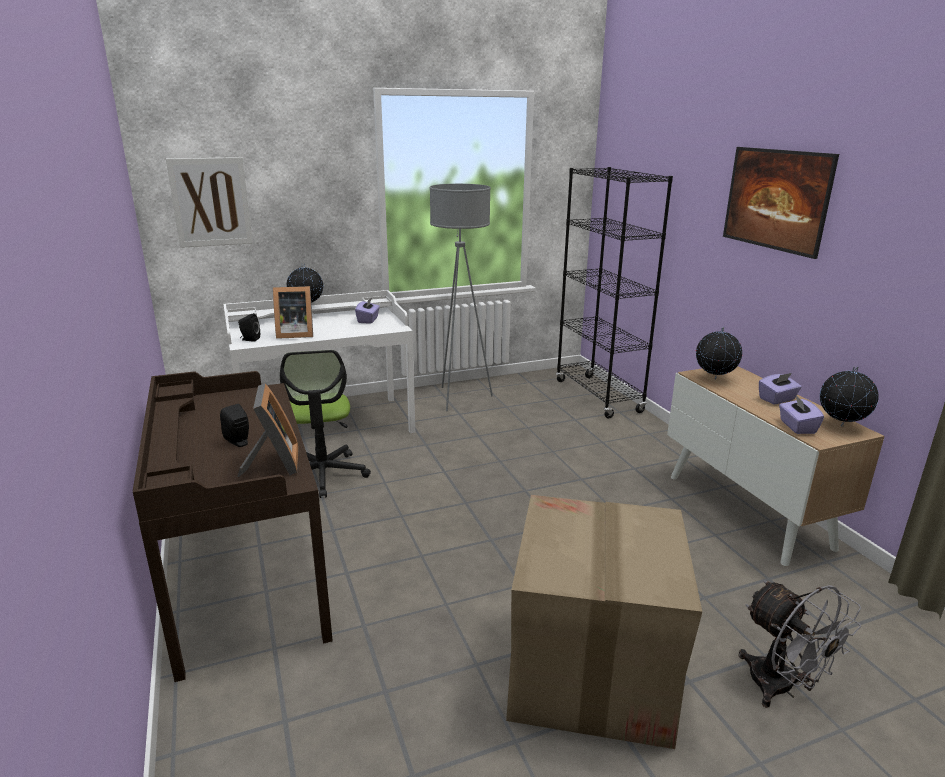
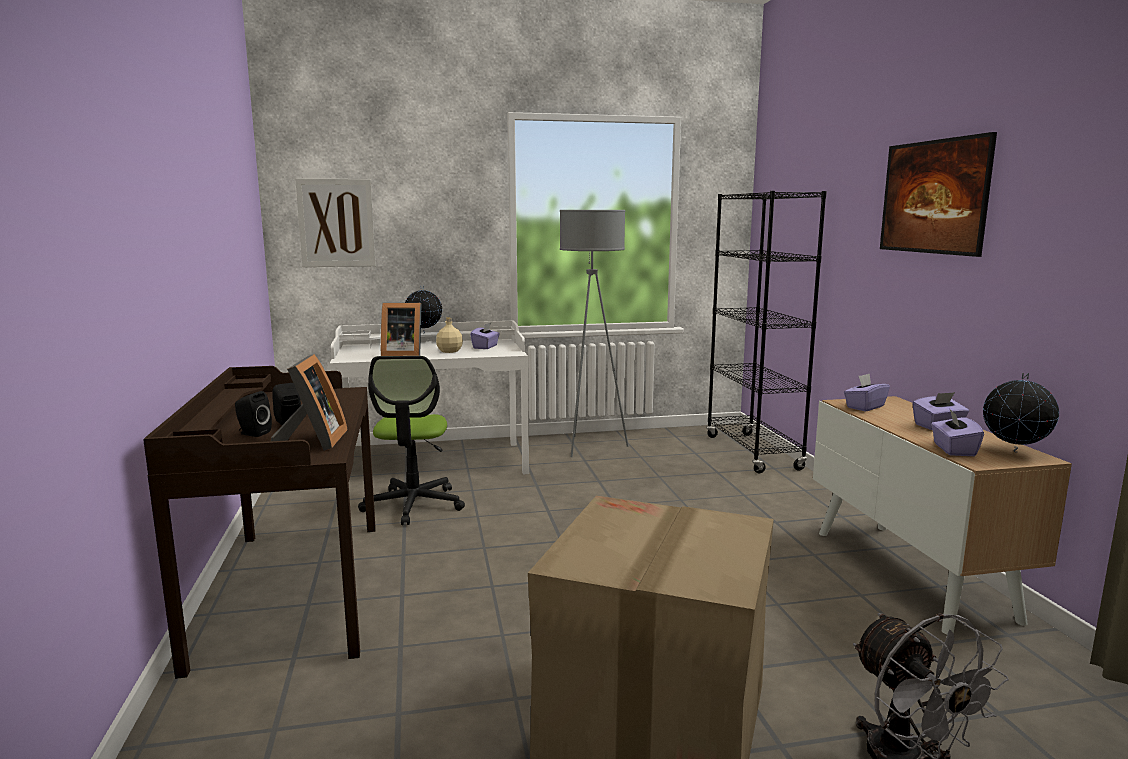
camera: 10 degrees right, 10 degrees down
black speaker [238,313,260,342] -> black speaker moved to [235,391,272,437]
globe [696,327,742,380] -> purple tissue box [844,374,890,411]
none -> beige bottle [436,318,463,353]

